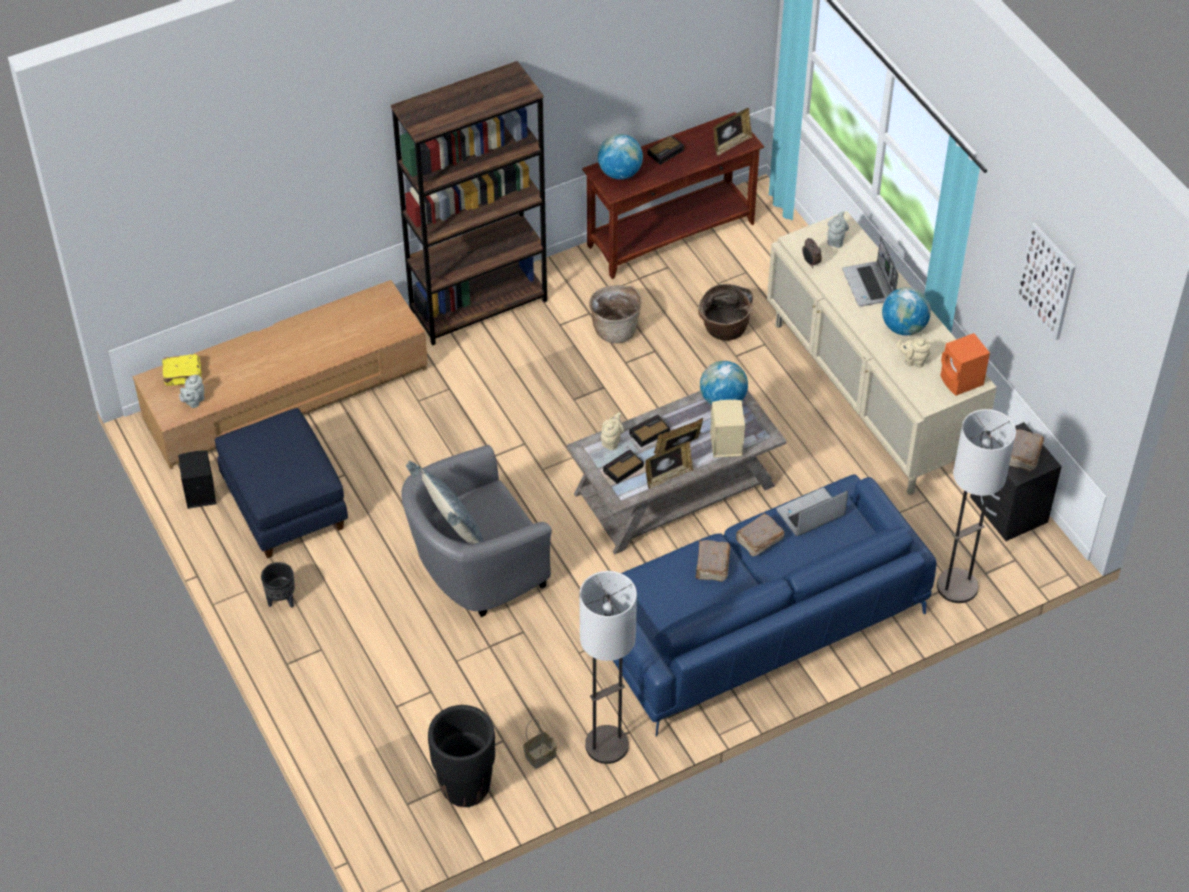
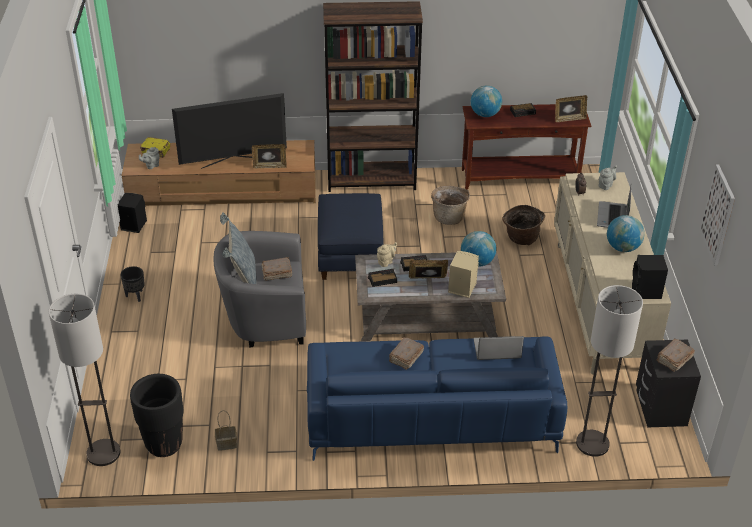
camera: 25 degrees right, 10 degrees down
blue ottoman [215,408,348,558] -> blue ottoman moved to [318,193,383,280]
floor lamp [580,571,637,764] -> floor lamp moved to [49,294,120,466]
picture frame [645,441,693,489] -> picture frame moved to [252,144,287,169]
brown book [736,513,785,557] -> brown book moved to [261,257,292,281]
beige teapot [896,338,930,368] -> none
orange speaker [940,333,990,396] -> black speaker [632,255,668,299]
none -> television [172,93,287,169]

